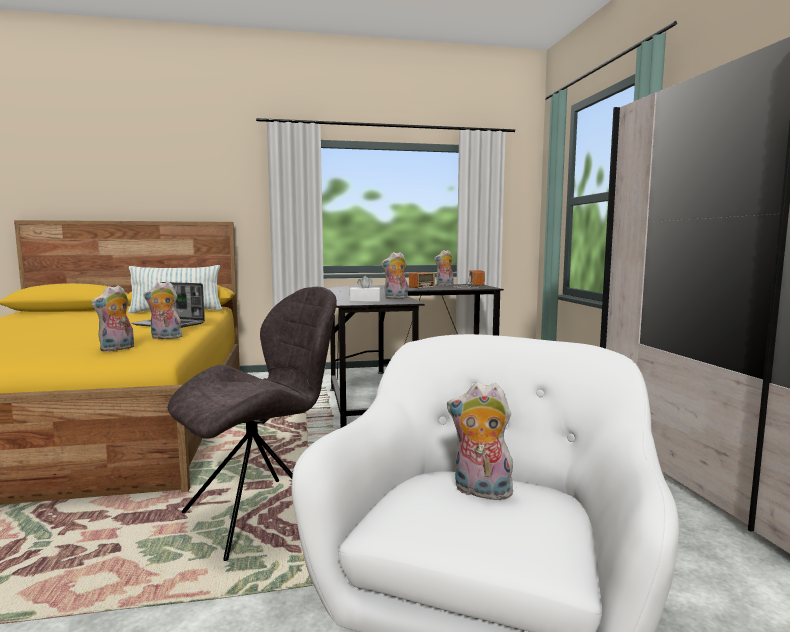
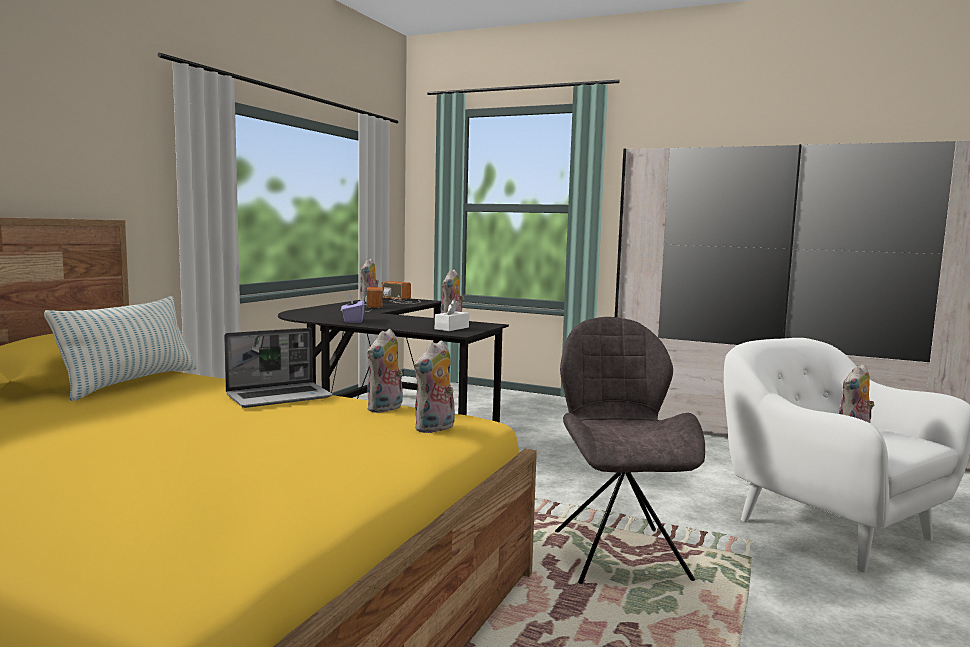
camera: 55 degrees left, 0 degrees up
plush toy [91,285,134,352] -> plush toy turned 60 degrees clockwise [414,340,455,433]
none -> purple tissue box [341,294,365,323]

